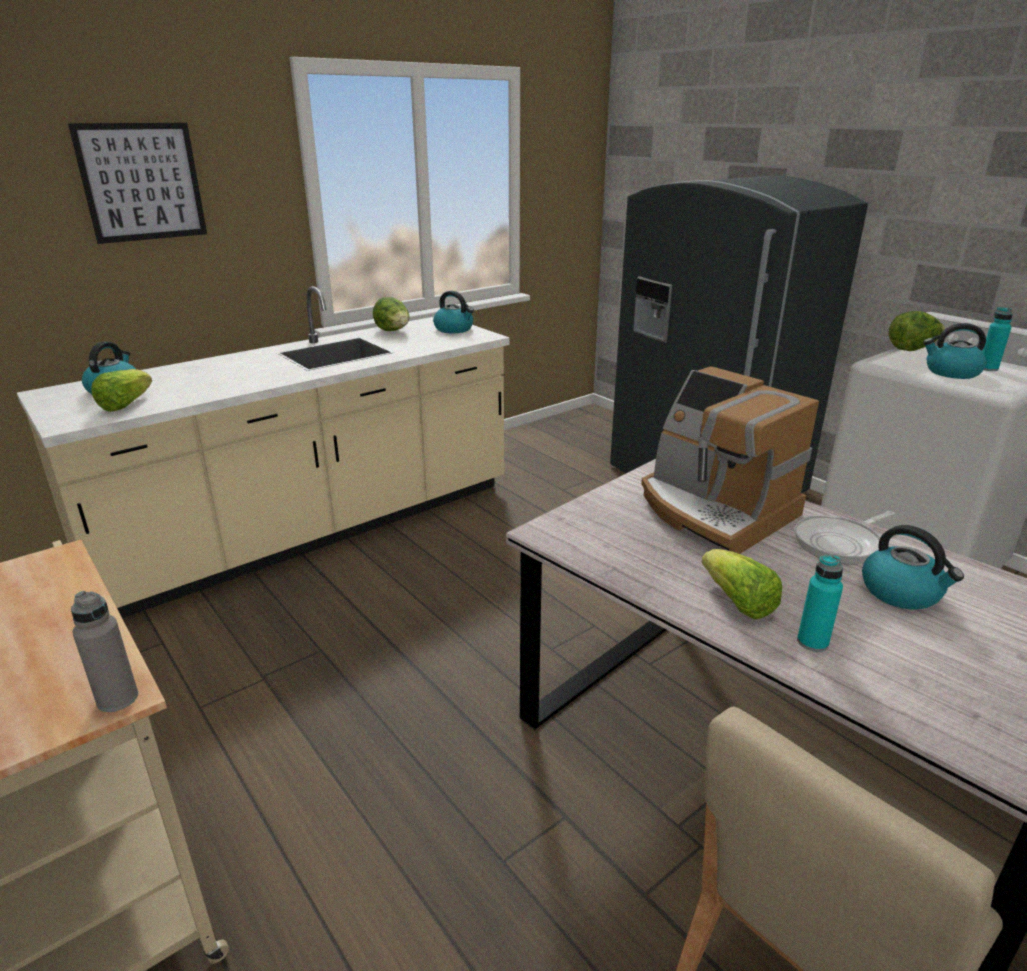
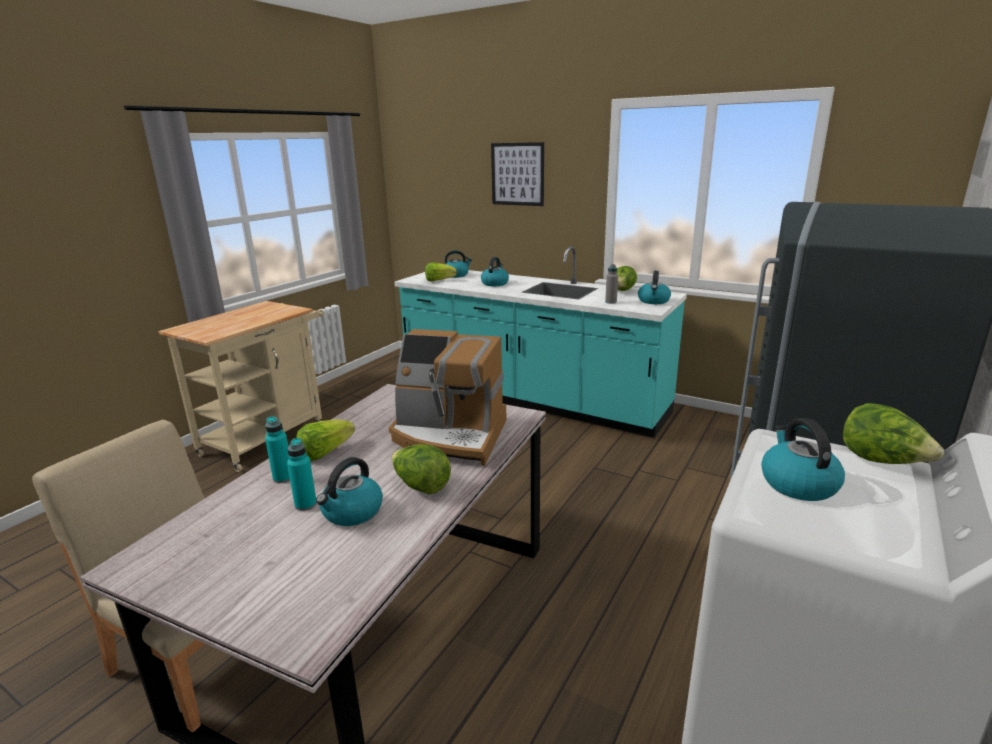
camera: 70 degrees right, 5 degrees down
beige counter [17,286,510,618] -> turquoise counter [395,246,687,438]
grey bottle [71,591,138,712] -> grey bottle moved to [605,264,618,304]
coffee machine [641,366,819,554] -> coffee machine turned 105 degrees counterclockwise [389,329,506,466]
frying pan [794,511,895,565] -> lettuce [391,444,451,494]
turquoise bottle [982,307,1012,371] -> turquoise bottle moved to [287,438,317,511]
none -> kettle [481,257,509,286]

